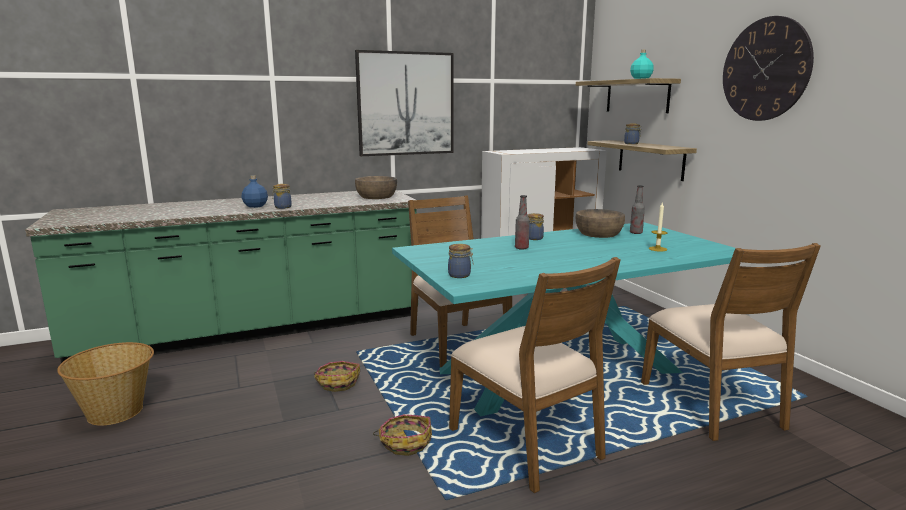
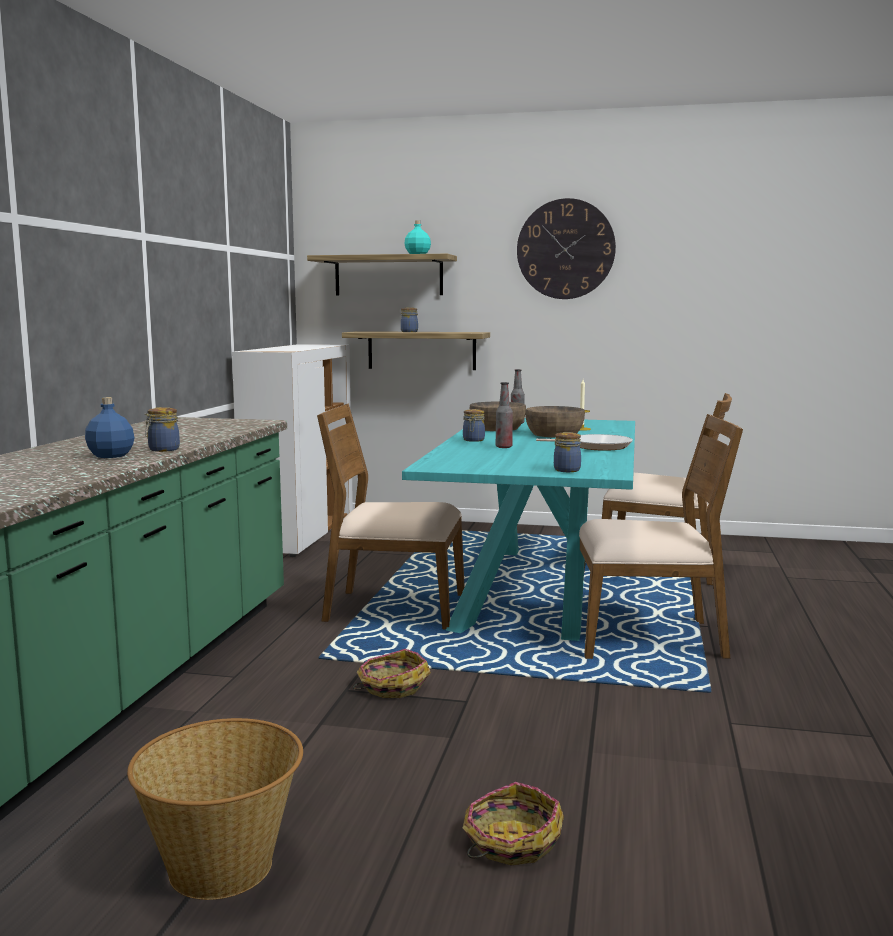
camera: 55 degrees left, 5 degrees down
picture [355,50,453,156] -> none
brown bowl [355,176,397,199] -> brown bowl moved to [525,406,585,438]
basket [373,414,432,456] -> basket moved to [462,782,564,865]
none -> frying pan [536,434,633,451]

